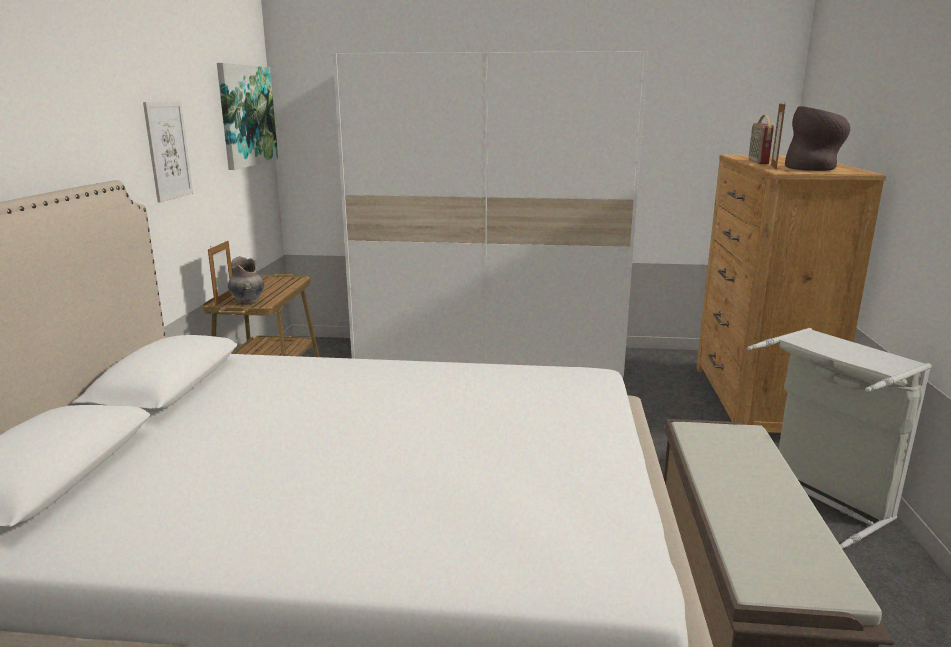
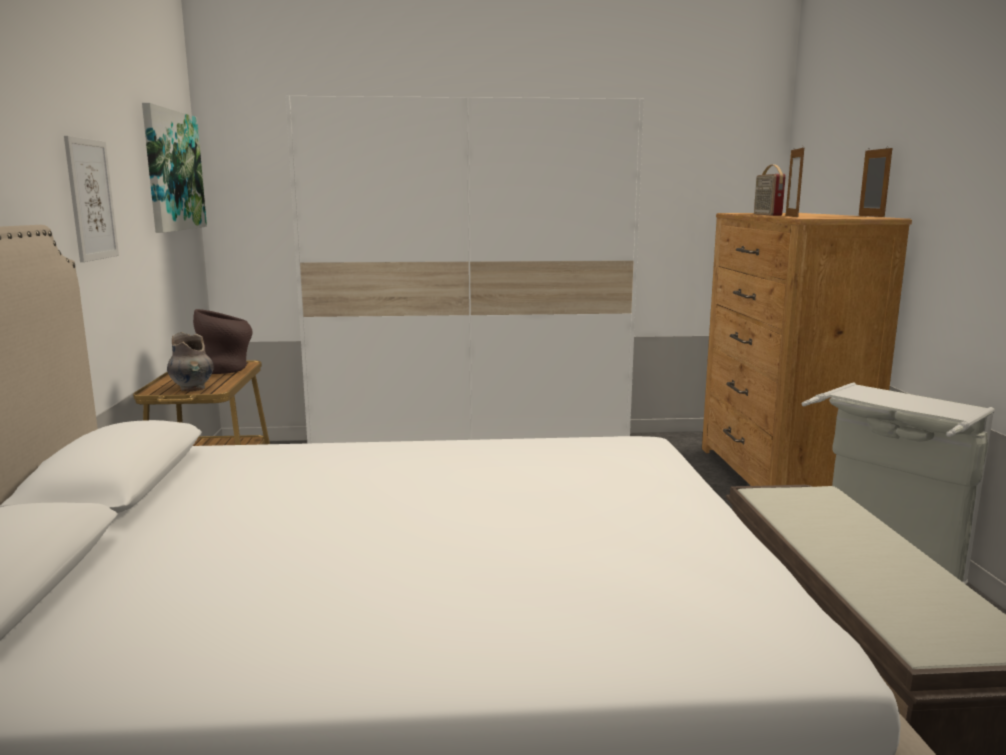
camera: 10 degrees left, 5 degrees down
picture frame [208,240,232,305] -> picture frame moved to [859,148,892,217]
brown vase [785,106,850,171] -> brown vase moved to [193,309,253,374]

